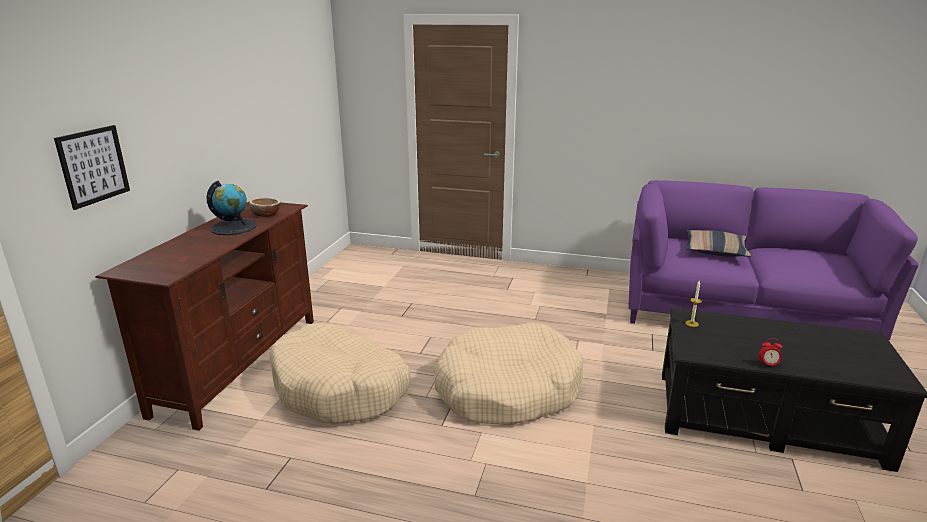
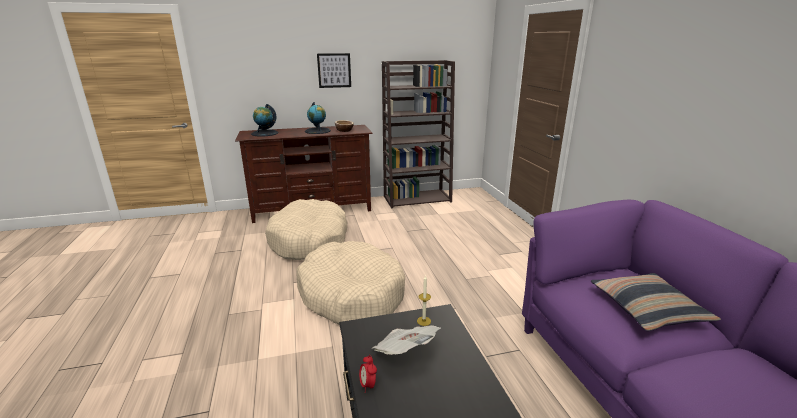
camera: 60 degrees right, 0 degrees up
picture [54,125,130,210] -> picture moved to [317,53,351,88]
none -> globe [251,104,278,137]
none -> newspaper [372,325,441,355]
none -> brown bookcase [382,60,455,208]

